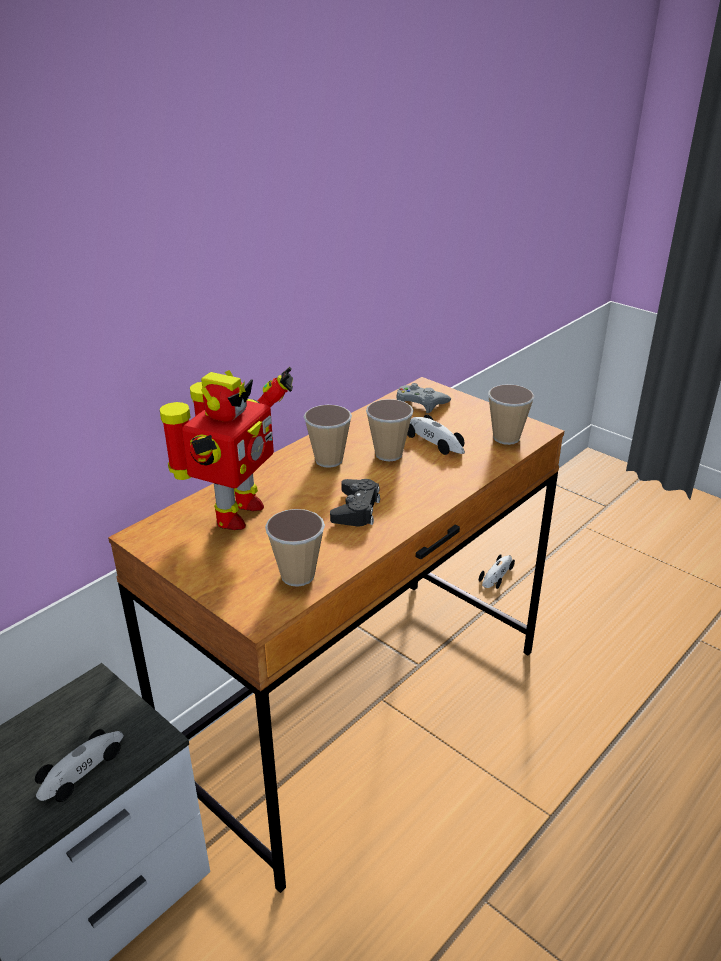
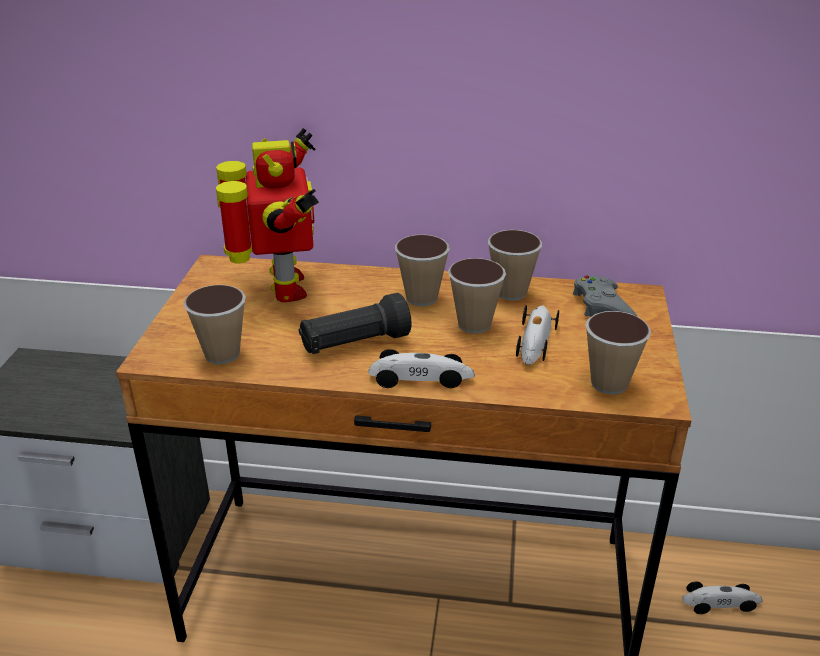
camera: 55 degrees right, 0 degrees up
toy car [35,729,124,802] -> toy car moved to [368,349,475,388]
toy robot [160,367,293,530] -> toy robot turned 90 degrees counterclockwise [216,128,319,302]
black game controller [330,479,380,526] -> black flashlight [299,293,412,354]
none -> cup [488,230,542,301]

